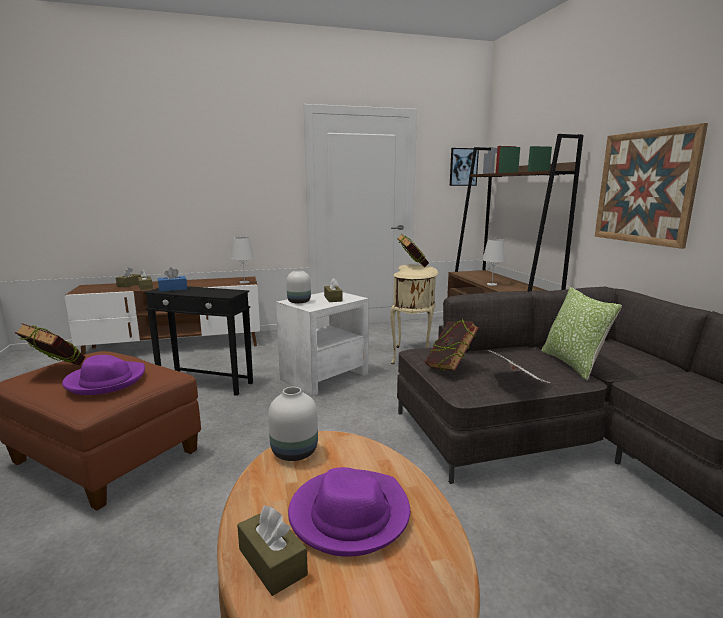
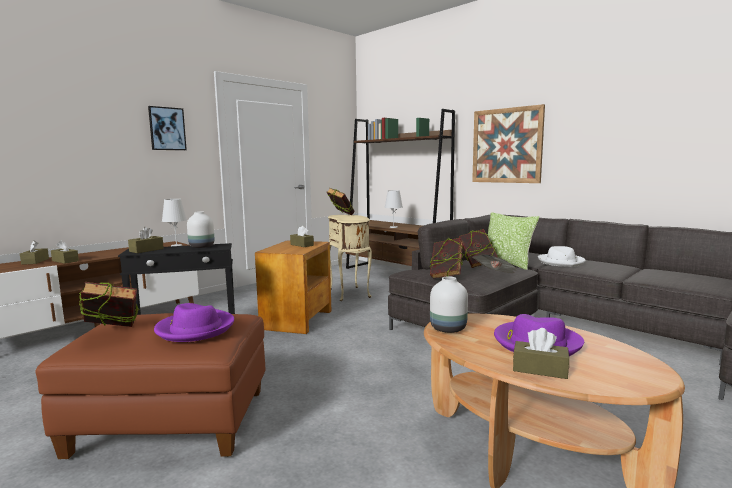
camera: 30 degrees left, 5 degrees down
blue tissue box [158,267,187,292] -> brown tissue box [128,227,164,253]
white side table [276,292,369,396] -> brown side table [255,240,331,334]
white vase [286,268,311,303] -> white vase moved to [187,211,214,248]
picture [450,148,479,186] -> picture moved to [148,106,187,150]
none -> book [459,229,498,268]
none -> white hat [538,246,586,267]

